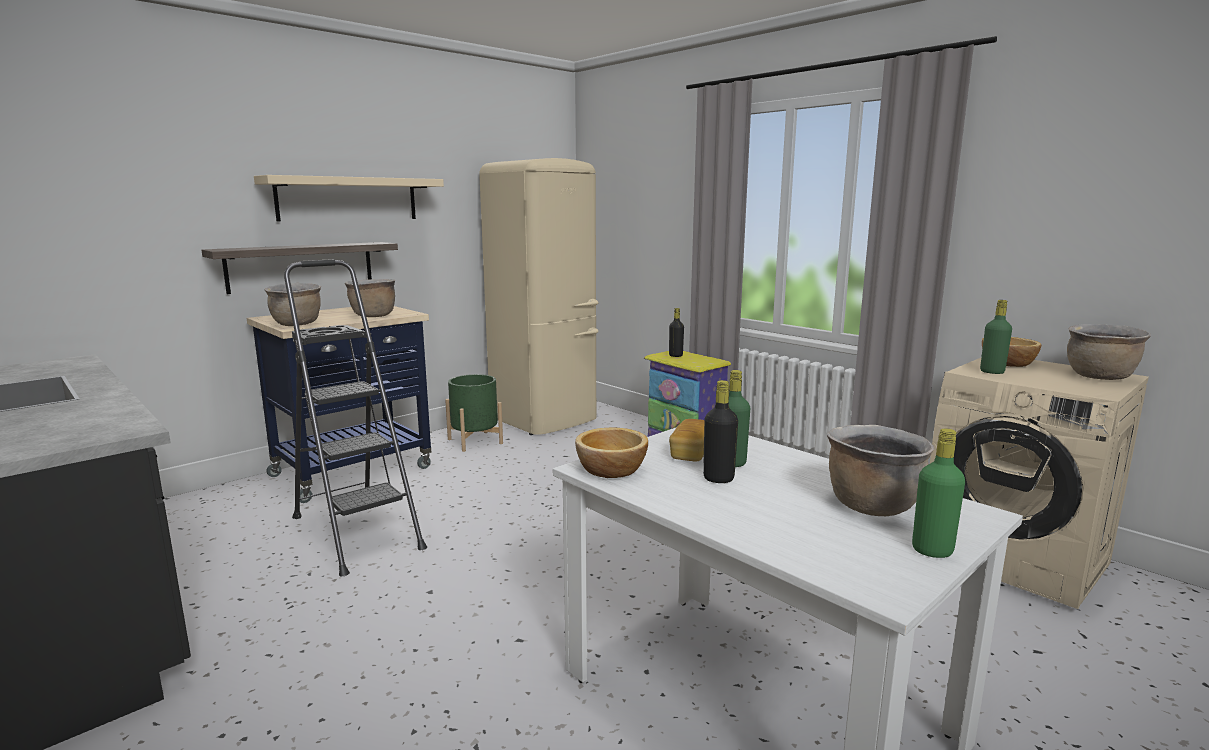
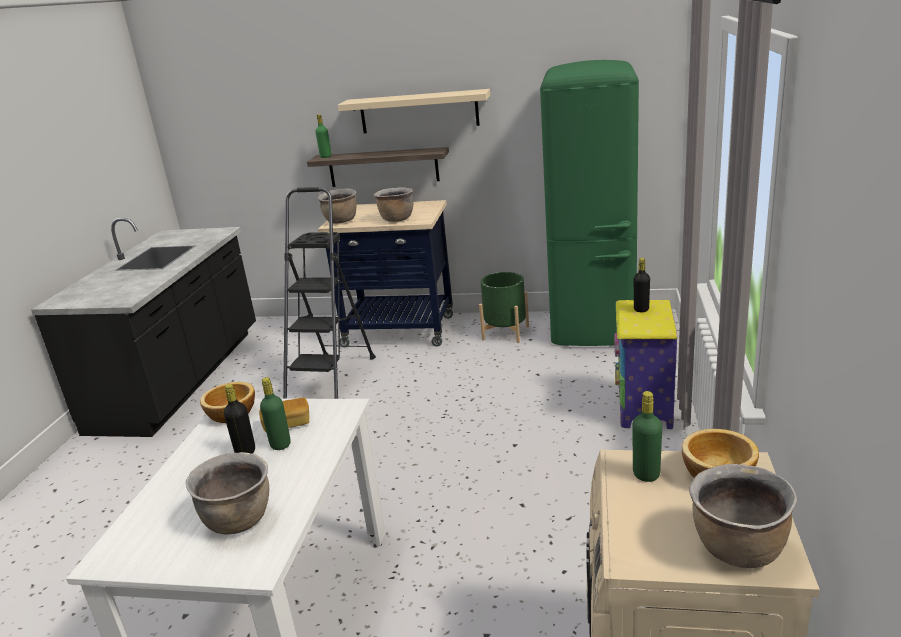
camera: 55 degrees right, 10 degrees up
beige fridge [479,158,598,435] -> green fridge [540,60,639,346]
green bottle [912,429,965,558] -> green bottle moved to [315,114,331,158]

